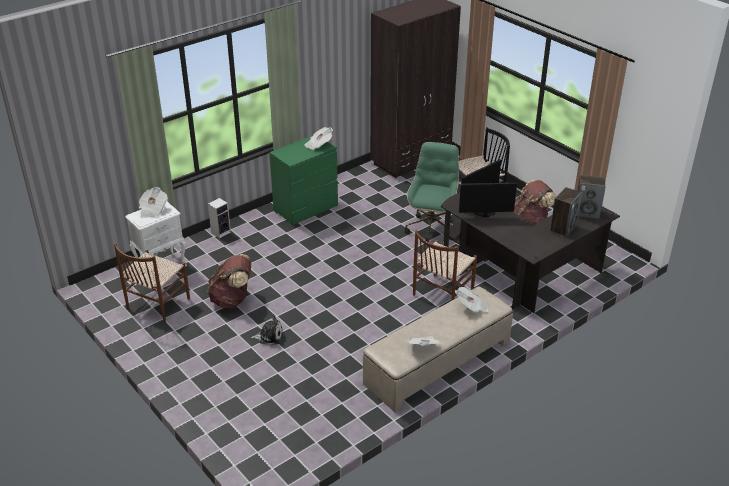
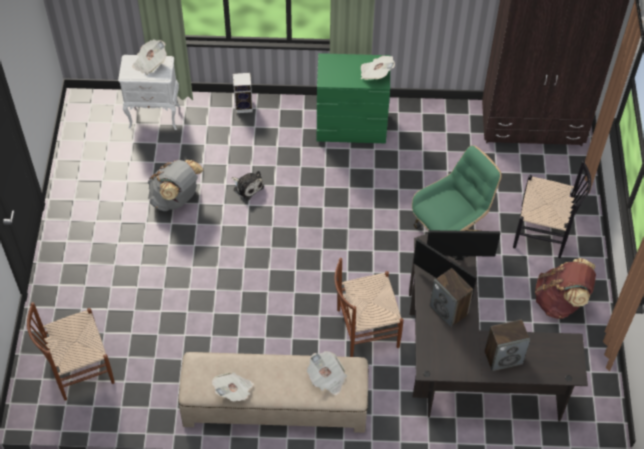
camera: 40 degrees right, 20 degrees up
brown chair [114,243,190,323] -> brown chair moved to [27,302,115,401]
brown backpack [207,254,251,308] -> grey backpack [148,160,203,211]
plush toy [251,316,283,345] -> plush toy moved to [232,171,264,200]
speaker [577,175,606,219] -> speaker moved to [430,268,473,328]

